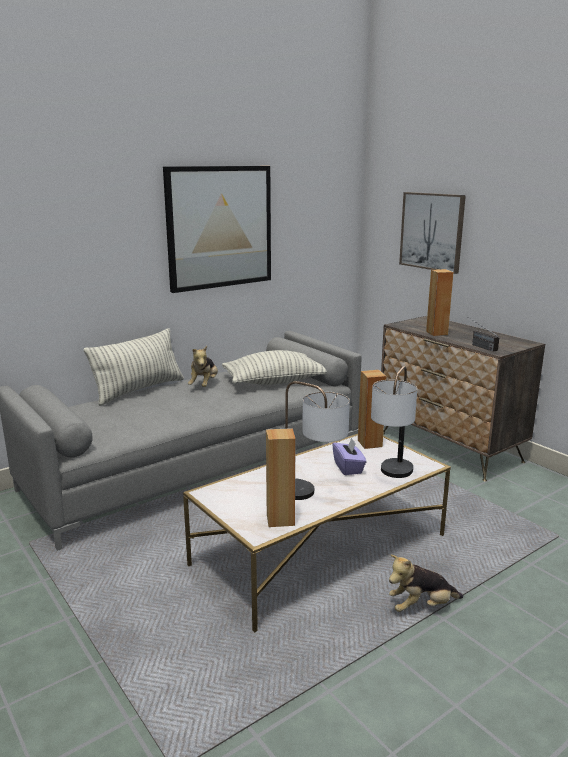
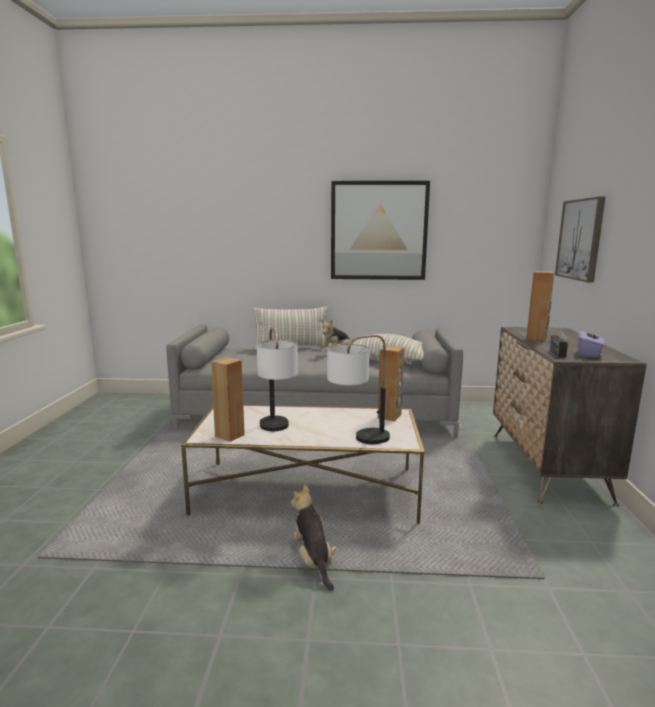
camera: 40 degrees right, 5 degrees down
purple tissue box [332,437,366,475] -> purple tissue box moved to [578,328,605,358]
plush toy [389,555,463,612] -> plush toy turned 45 degrees clockwise [291,485,337,591]

